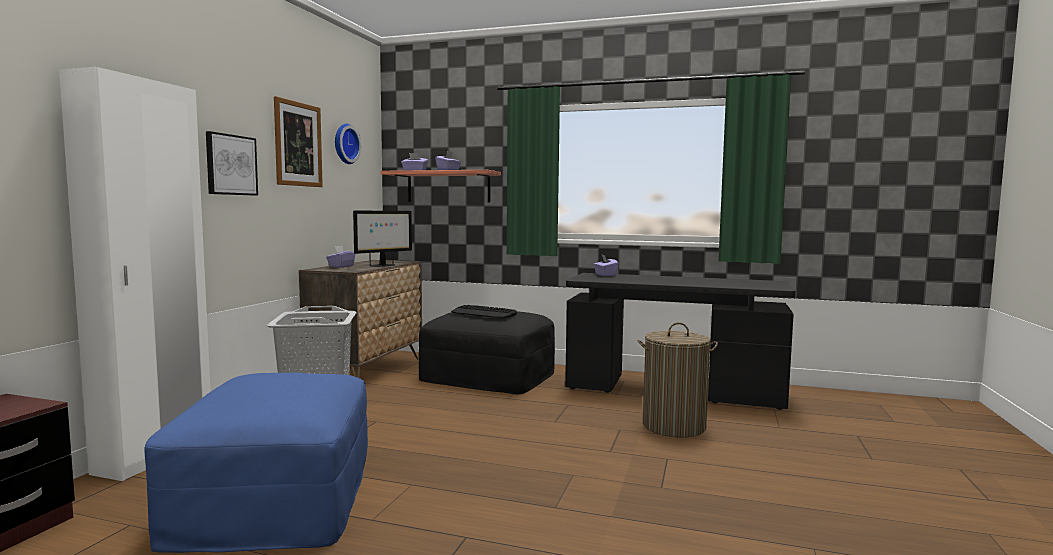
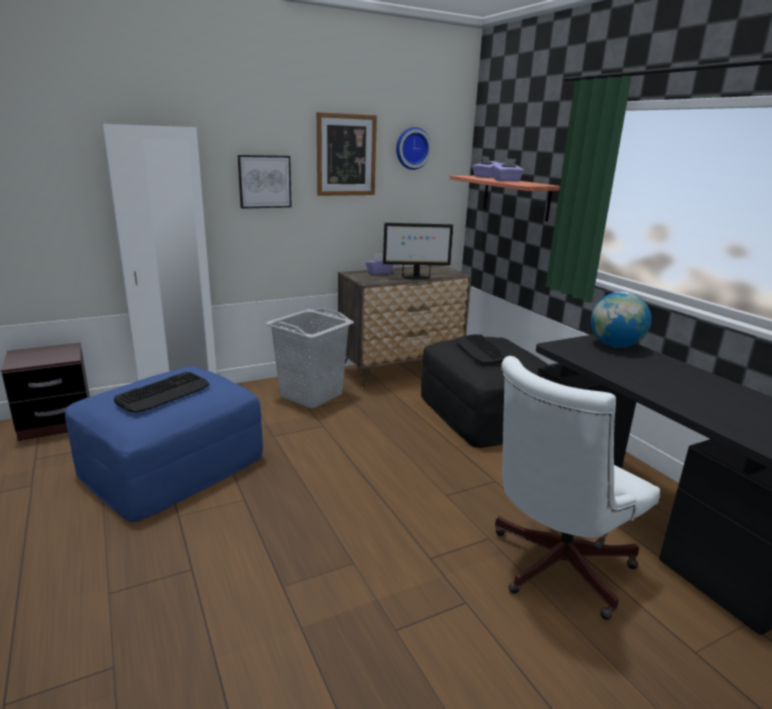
camera: 45 degrees right, 15 degrees up
purple tissue box [593,255,619,277] -> globe [591,291,652,348]
laundry basket [637,322,718,437] -> white office chair [495,356,660,620]
none -> keyboard [114,372,210,413]

